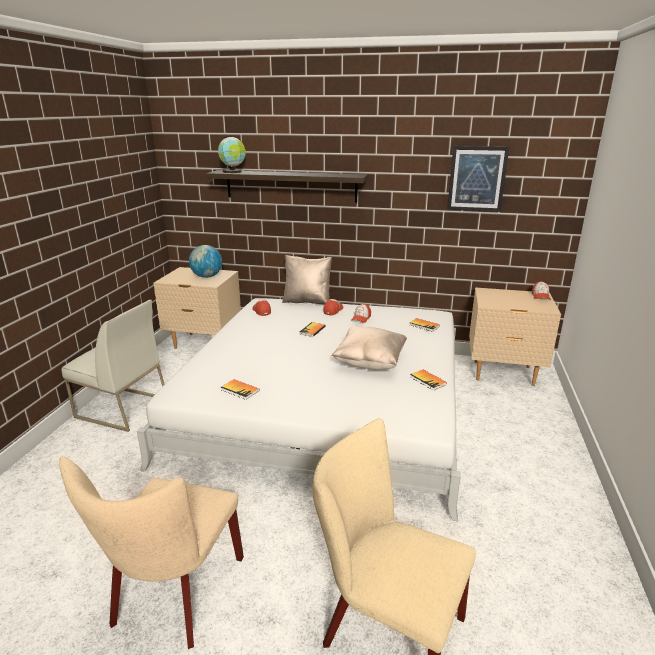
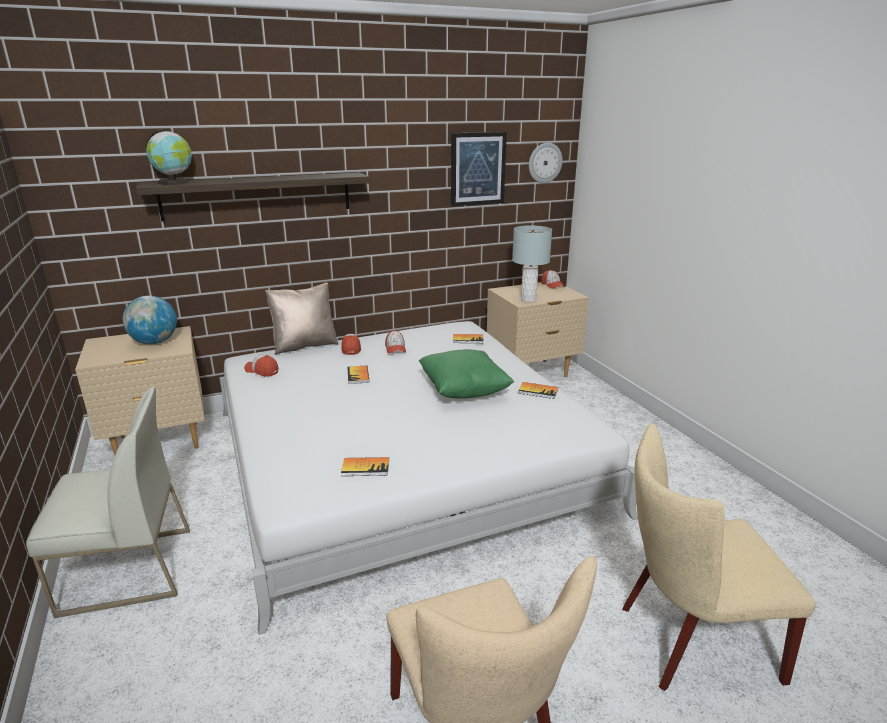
camera: 35 degrees left, 0 degrees up
beige pillow [331,326,407,370] -> green pillow [419,349,514,399]
none -> grey table lamp [512,225,552,302]
none -> wall clock [529,143,563,183]

